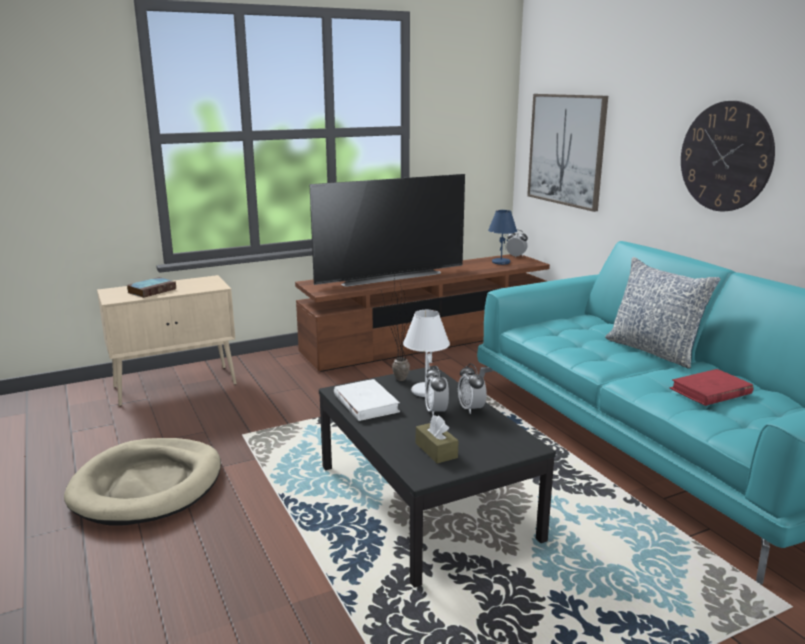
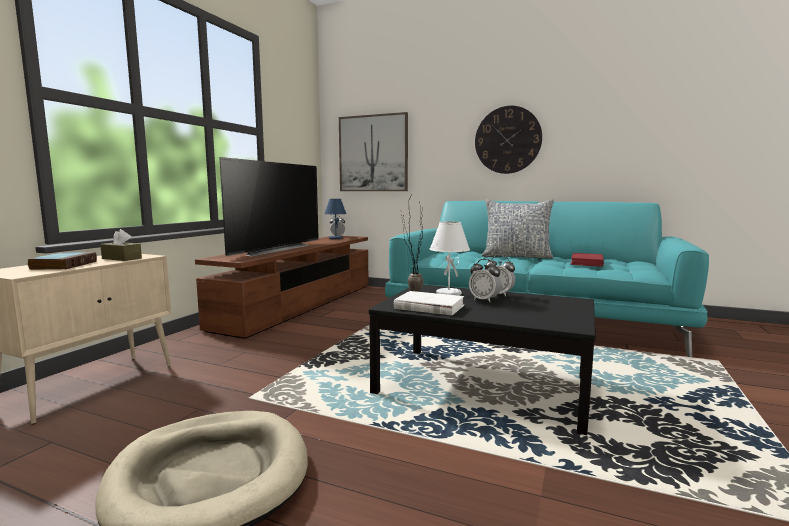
camera: 40 degrees left, 10 degrees down
brown tissue box [416,415,458,463] -> brown tissue box moved to [100,229,142,261]

